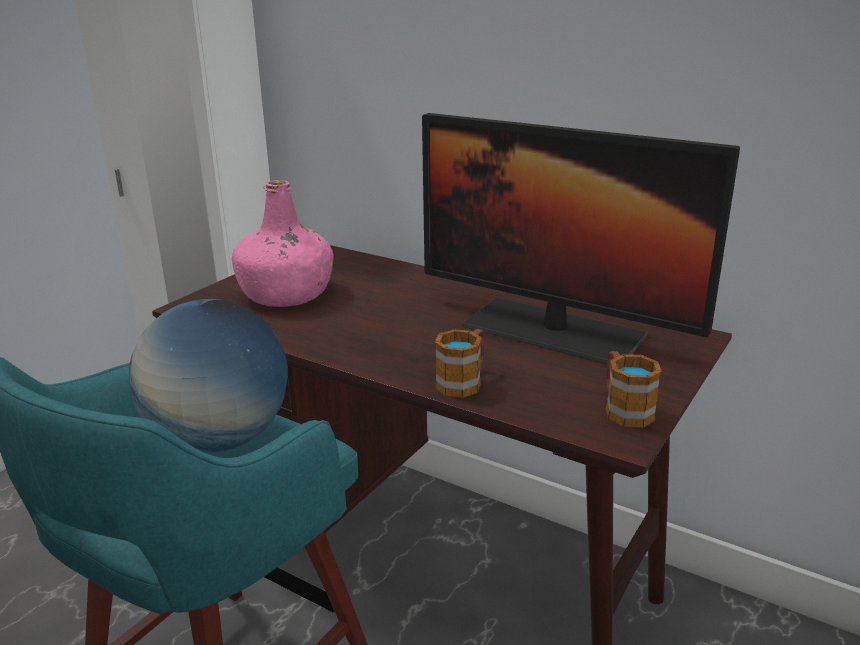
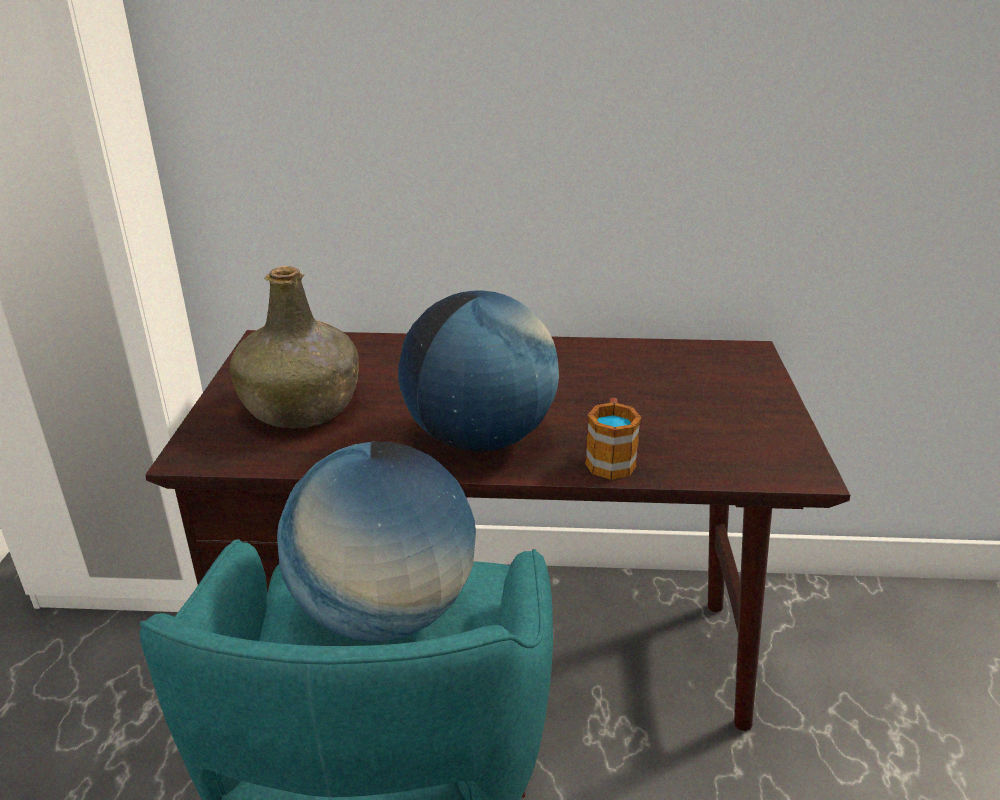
camera: 30 degrees left, 5 degrees up
pink bottle [232,180,333,307] -> green bottle [229,266,359,428]
monitor [422,113,740,364] -> none
mug [606,351,662,428] -> none
none -> globe [398,290,559,452]

